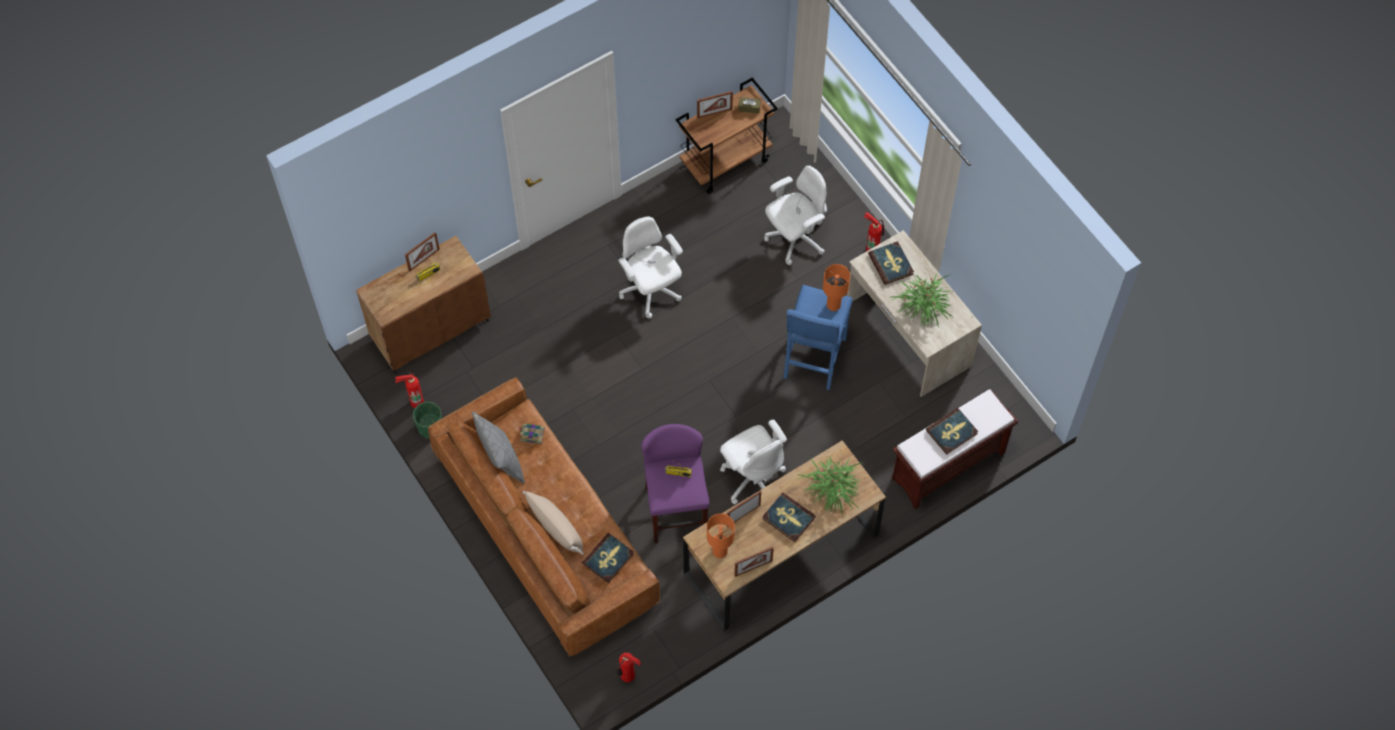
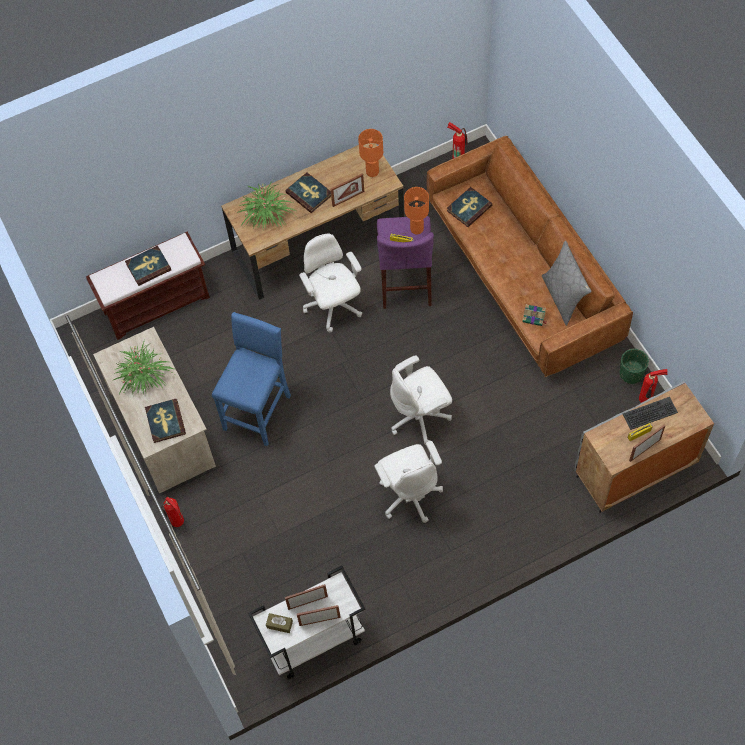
camera: 170 degrees left, 0 degrees up
brown cabinet [356,236,491,374] -> grey cabinet [575,381,714,513]
beige pillow [523,491,584,555] -> none
brown cart [676,78,778,194] -> white cart [248,566,365,679]
picture frame [734,547,774,577] -> picture frame moved to [285,584,328,610]
white office chair [765,166,827,265] -> white office chair moved to [390,355,452,445]
orange table lamp [823,264,850,311] -> orange table lamp moved to [404,187,429,235]
none -> keyboard [623,397,678,430]

